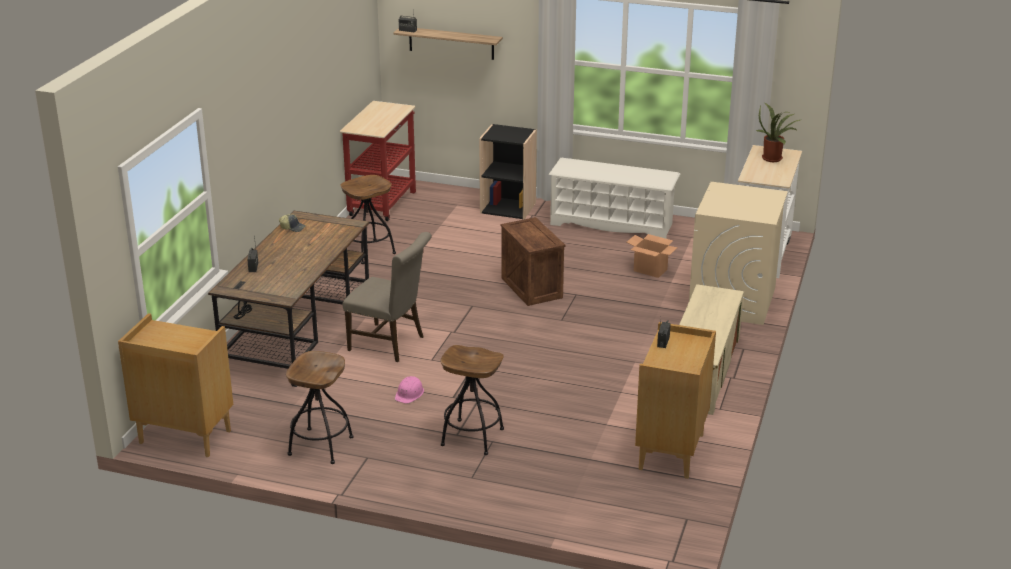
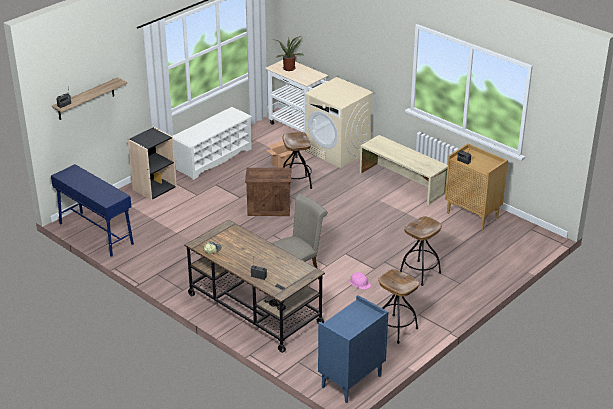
camera: 65 degrees left, 5 degrees up
brown cabinet [118,313,233,457] -> blue cabinet [318,295,388,403]
red cart [340,101,416,221] -> blue console table [51,164,134,256]
brown stool [340,175,396,264] -> brown stool moved to [282,132,312,189]

